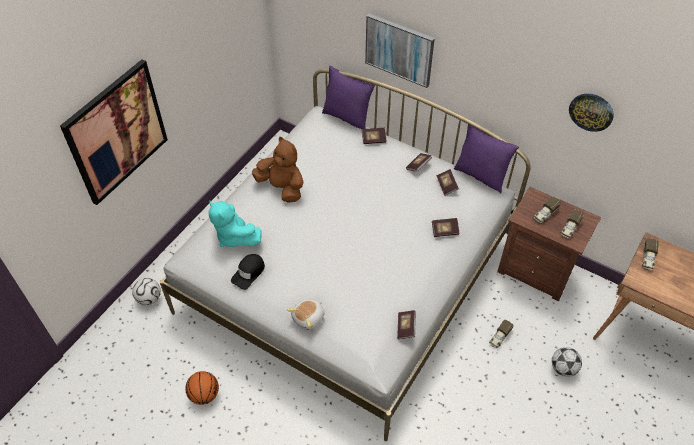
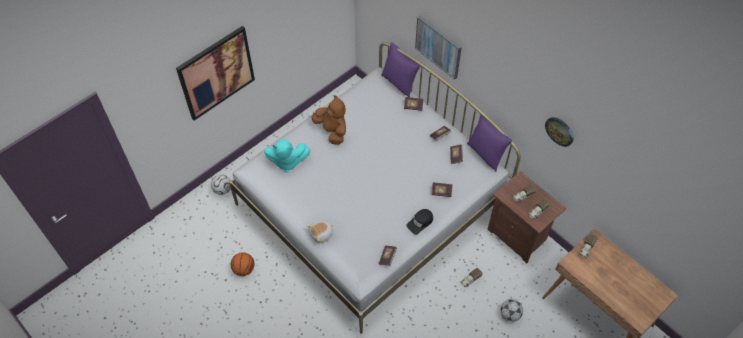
camera: 15 degrees right, 5 degrees up
turquoise plush toy [209,201,262,247] -> turquoise plush toy turned 60 degrees counterclockwise [264,139,311,172]
black cap [231,254,265,290] -> black cap moved to [406,209,433,235]

